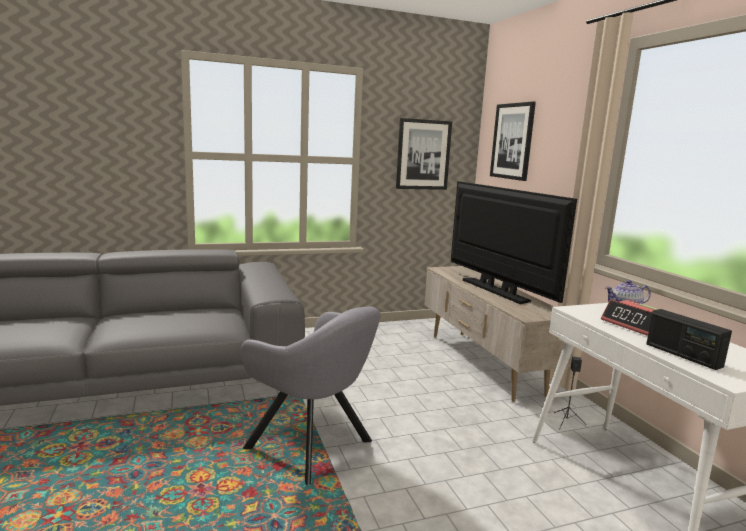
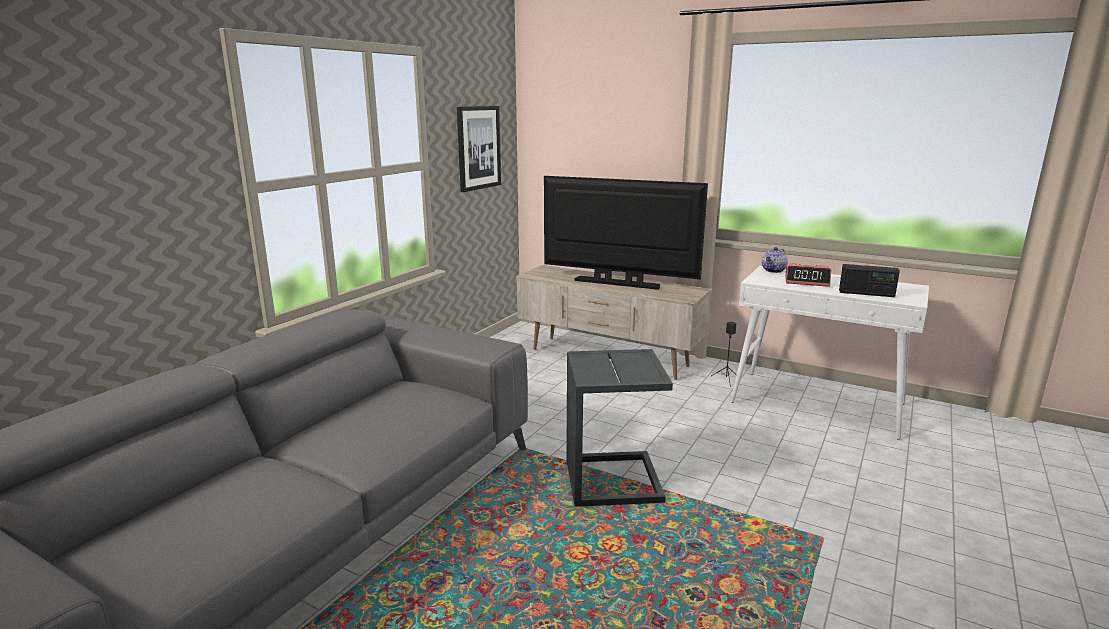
camera: 40 degrees left, 5 degrees up
grey armchair [241,307,381,485] -> grey side table [566,349,673,507]
picture [490,101,536,181] -> none

